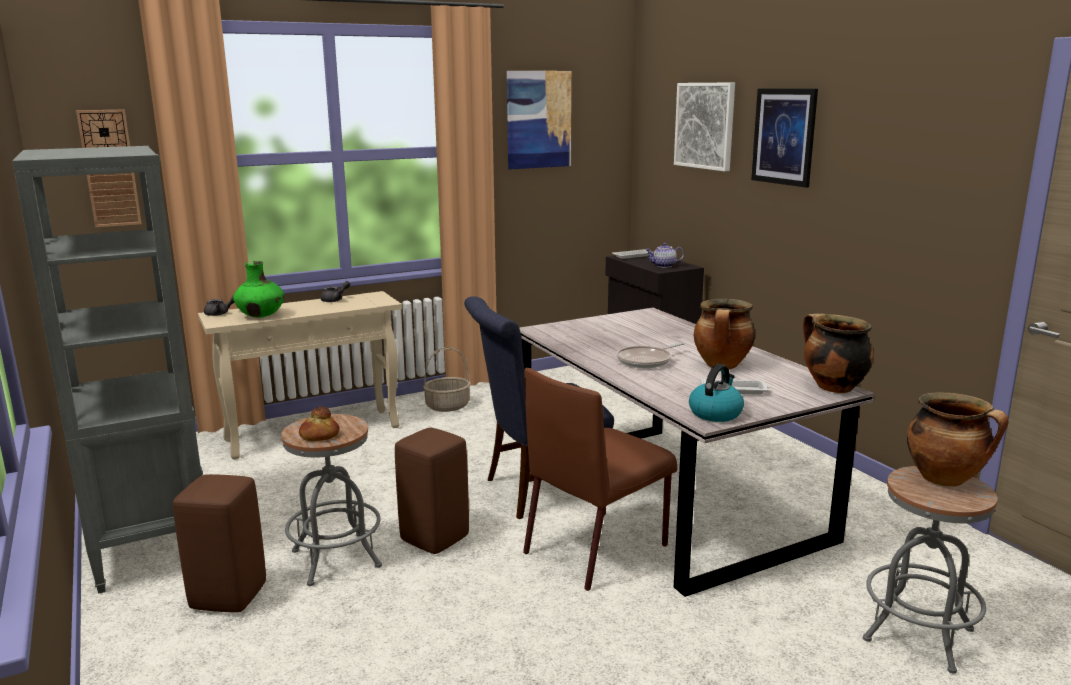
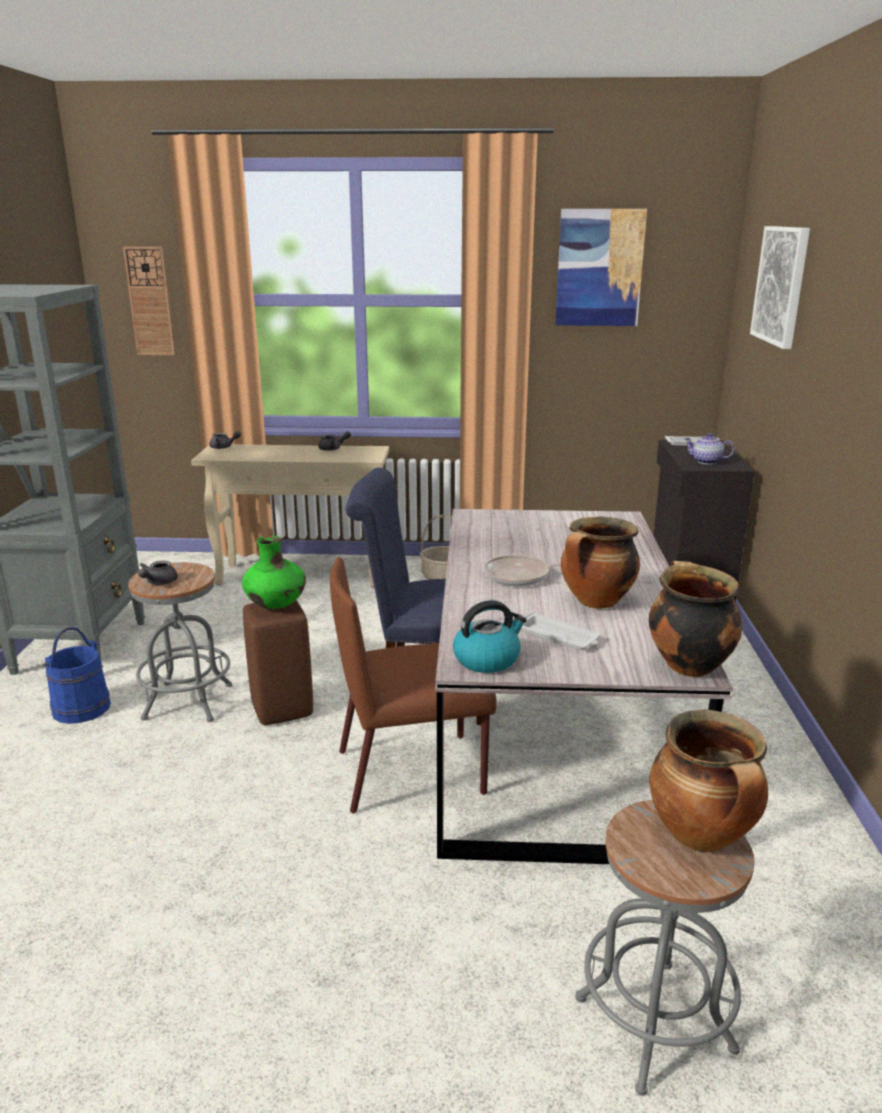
camera: 30 degrees right, 5 degrees up
brown stool [173,474,266,612] -> blue bucket [43,627,111,724]
green vase [233,261,284,318] -> green vase moved to [242,535,306,609]
bread [299,406,340,441] -> grey teapot [138,561,178,585]
picture [751,89,818,188] -> none

